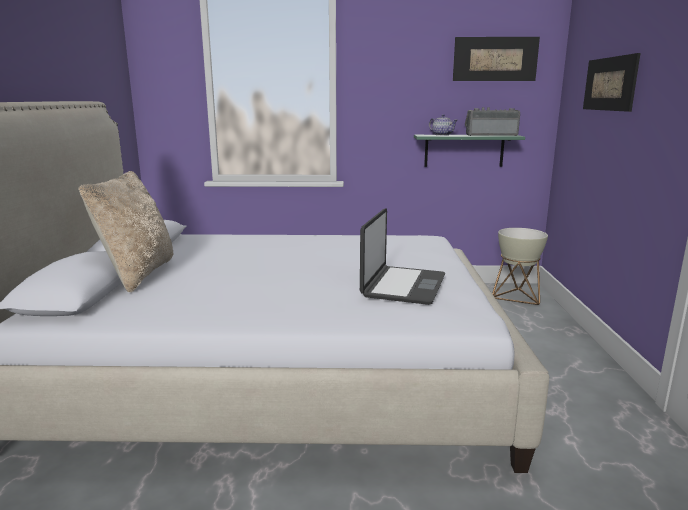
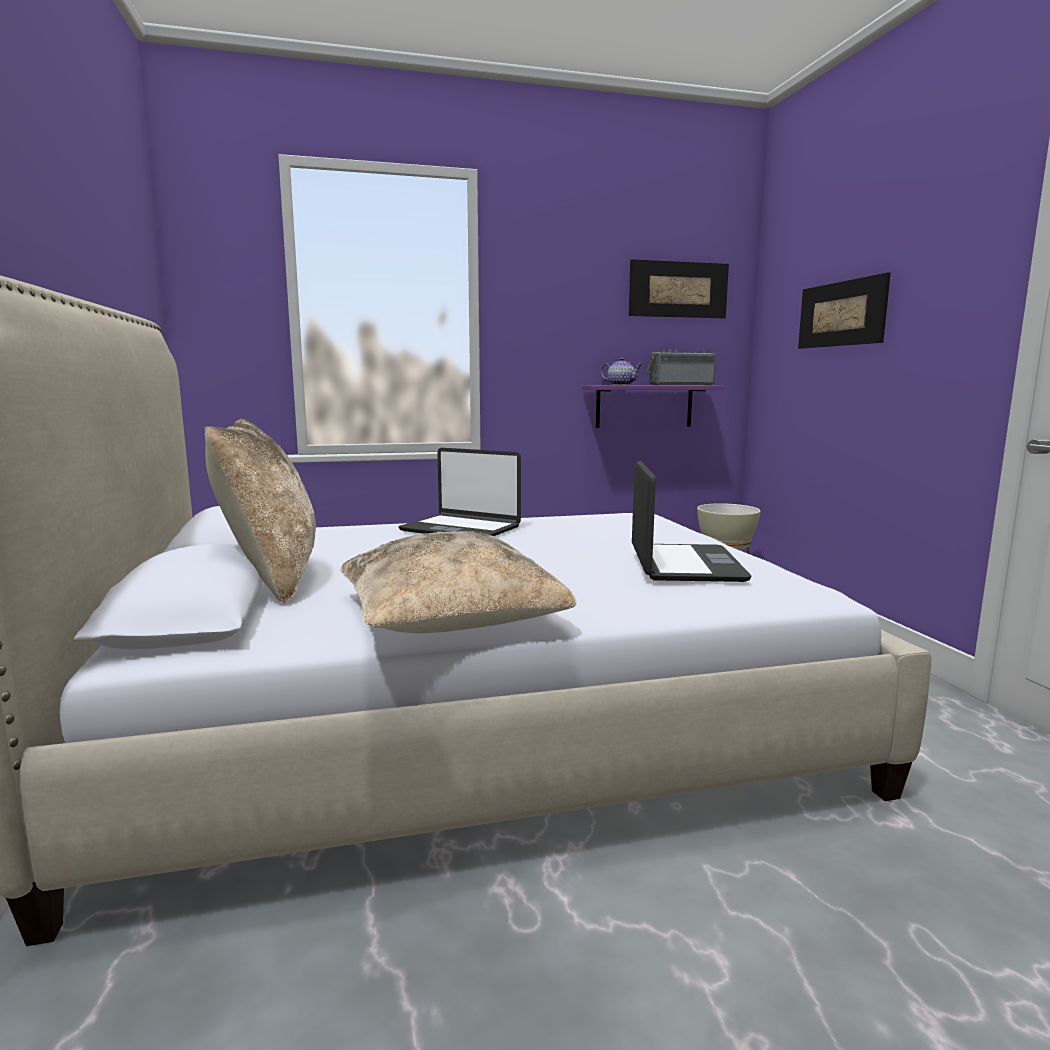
camera: 15 degrees left, 5 degrees down
green shelf [414,135,525,167] -> purple shelf [582,385,724,428]
none -> beige pillow [340,531,577,633]
none -> laptop [399,448,521,536]

